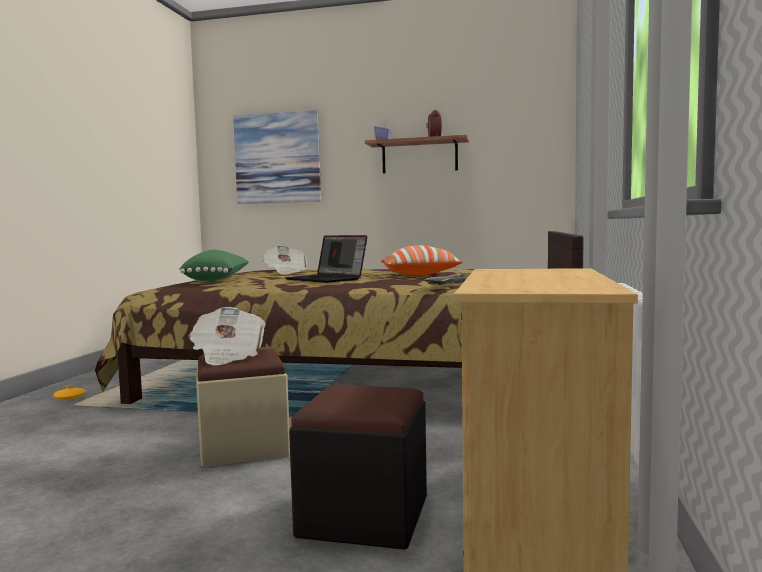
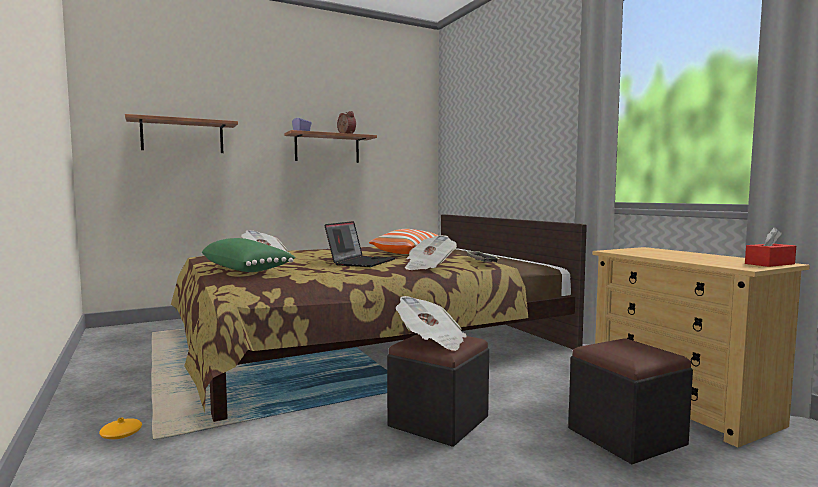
camera: 40 degrees left, 0 degrees up
beige ottoman [196,349,290,467] -> black ottoman [387,334,489,447]
picture [233,110,321,204] -> shelf [125,114,238,153]
laptop [285,235,367,283] -> laptop turned 75 degrees counterclockwise [324,221,395,267]
none -> newspaper [405,235,457,270]
none -> red tissue box [745,227,796,267]

